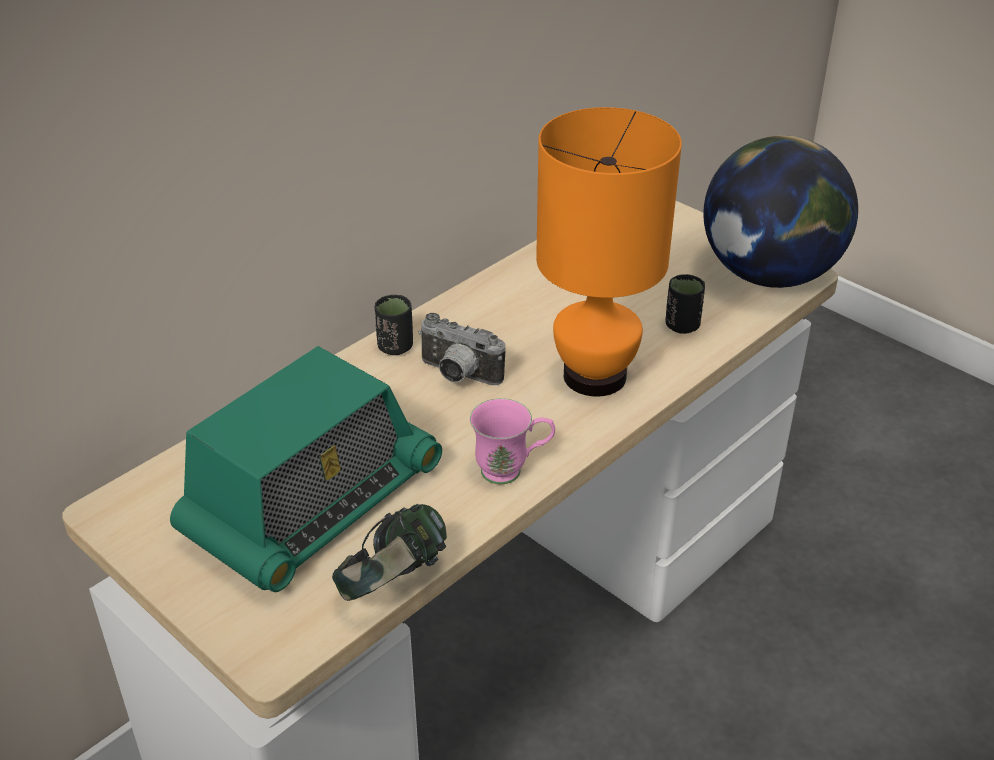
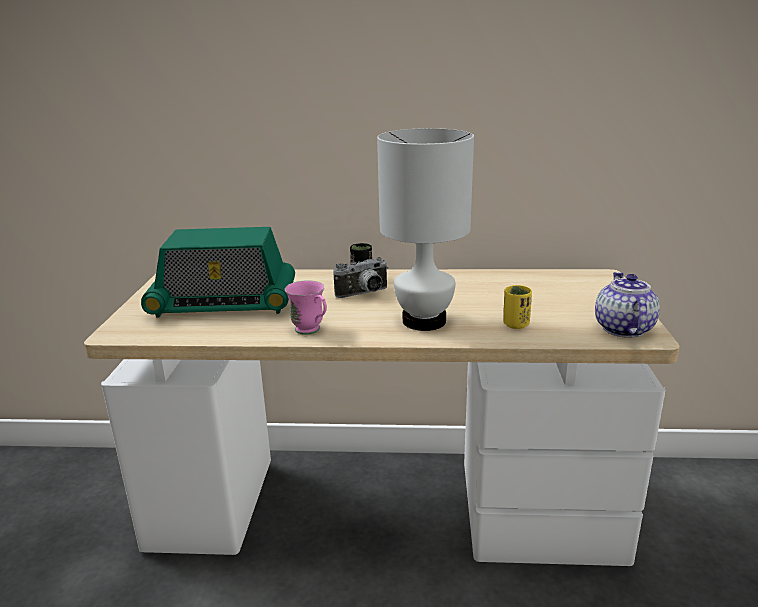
camera: 50 degrees right, 15 degrees down
headphones [332,504,447,601] -> none
camera [418,313,506,385] -> camera turned 105 degrees counterclockwise [333,257,388,298]
orange table lamp [536,107,682,397] -> white table lamp [377,128,474,331]
black cup [665,274,705,334] -> yellow cup [503,285,532,329]
globe [703,135,858,288] -> teapot [595,272,660,338]

